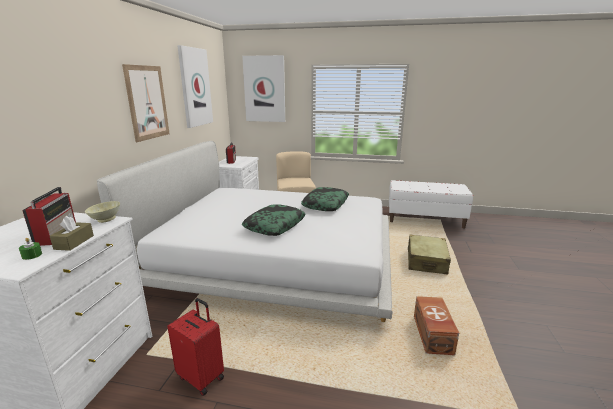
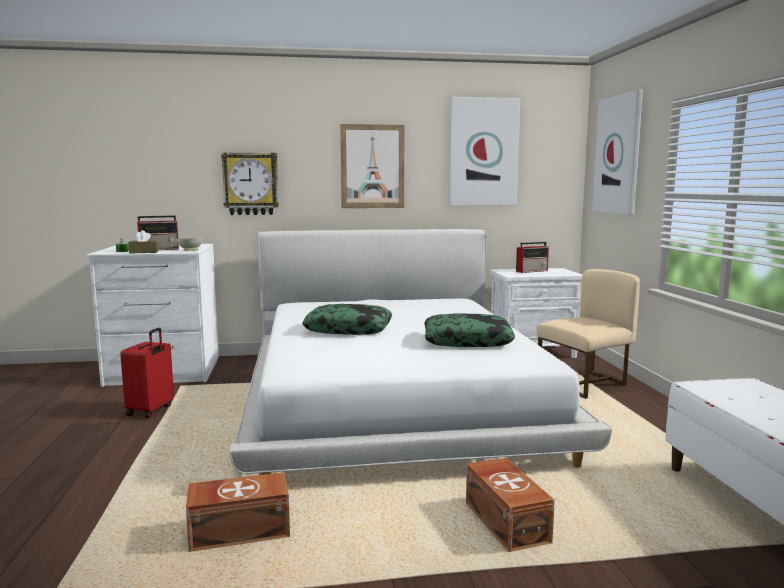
camera: 70 degrees right, 10 degrees down
beige suitcase [408,235,451,275] -> brown storage box [466,458,555,552]
none -> wall clock [221,152,279,215]

